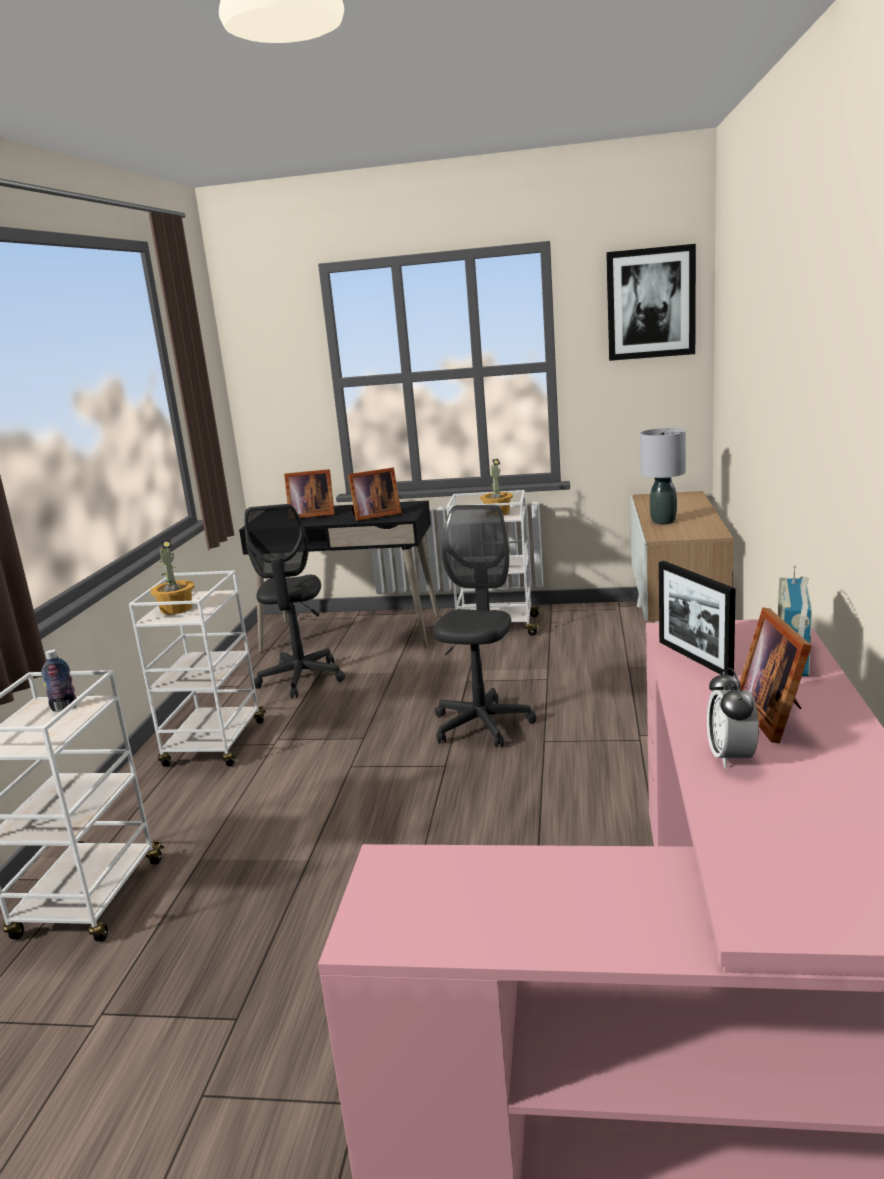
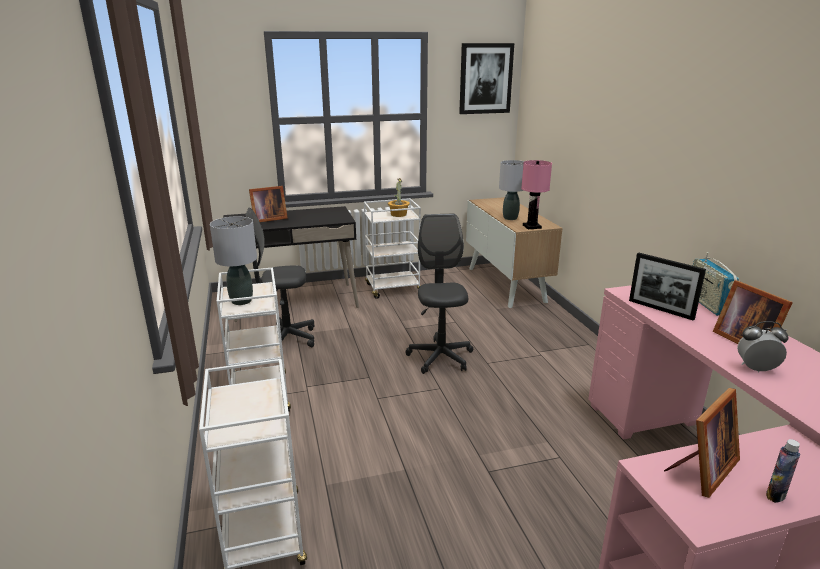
camera: 25 degrees left, 5 degrees up
bottle [41,649,77,712] -> bottle moved to [766,439,800,503]
potted plant [151,540,194,615] -> grey table lamp [210,216,257,305]
grey office chair [245,504,345,698] -> grey office chair turned 105 degrees clockwise [245,207,314,348]
picture frame [348,467,402,521] -> picture frame moved to [664,388,740,498]
alarm clock [707,667,759,768] -> alarm clock turned 120 degrees clockwise [737,321,789,372]
none -> pink table lamp [521,160,552,229]

